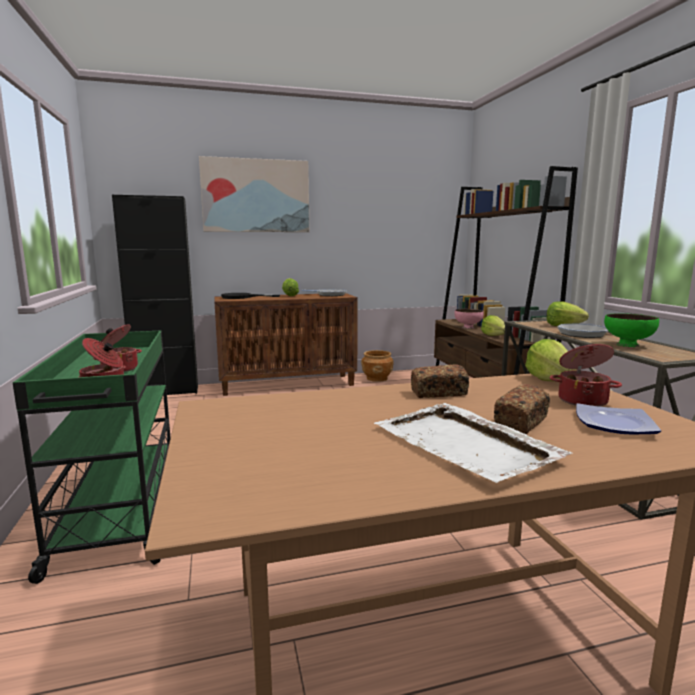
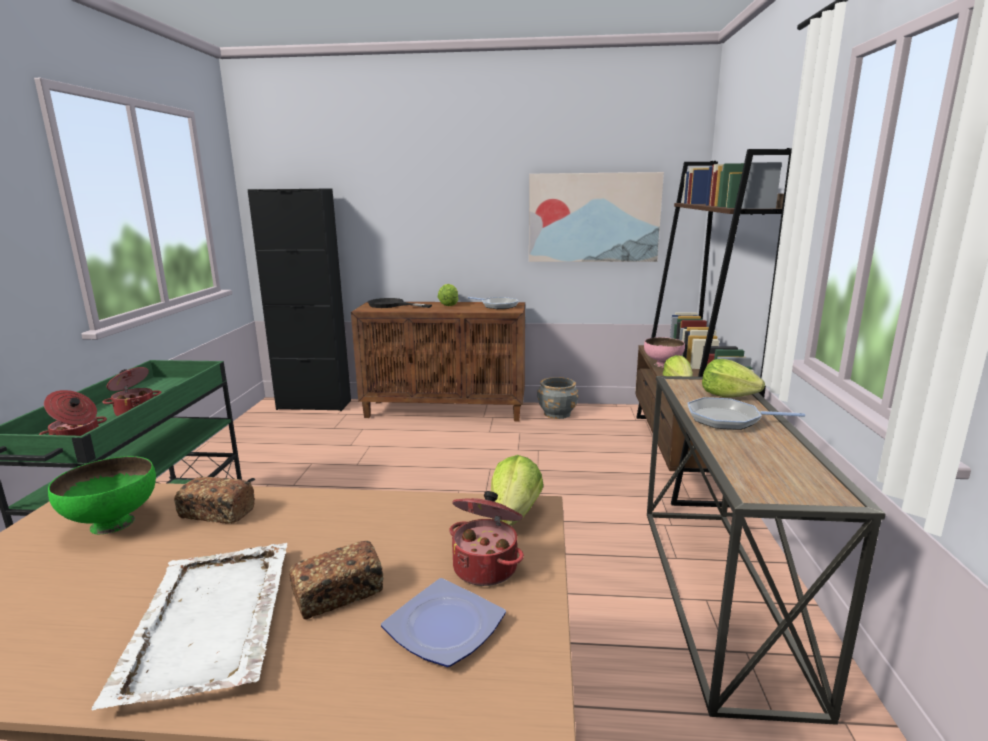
camera: 20 degrees right, 5 degrees up
picture [199,156,310,232] -> picture moved to [529,172,664,262]
brown planter [361,350,394,382] -> grey planter [537,377,578,419]
bread [411,364,469,398] -> bread moved to [174,477,255,524]
green bowl [604,313,659,347] -> green bowl moved to [48,456,156,535]

